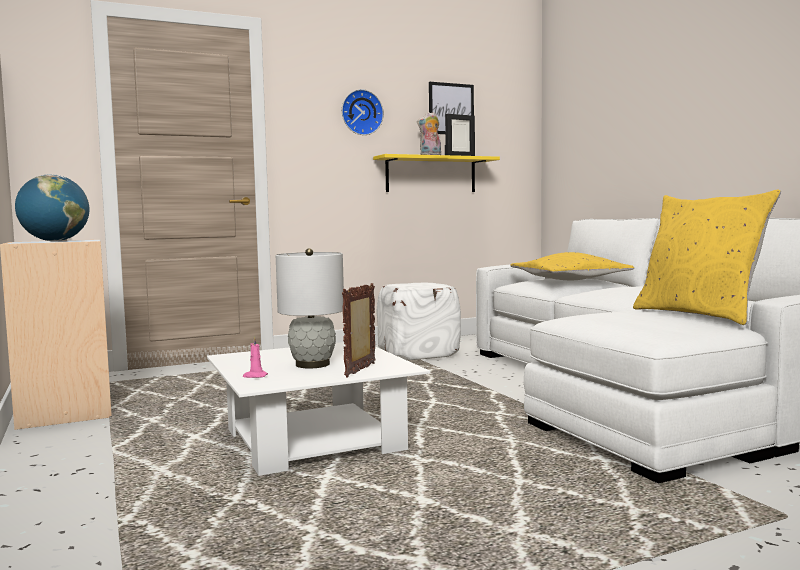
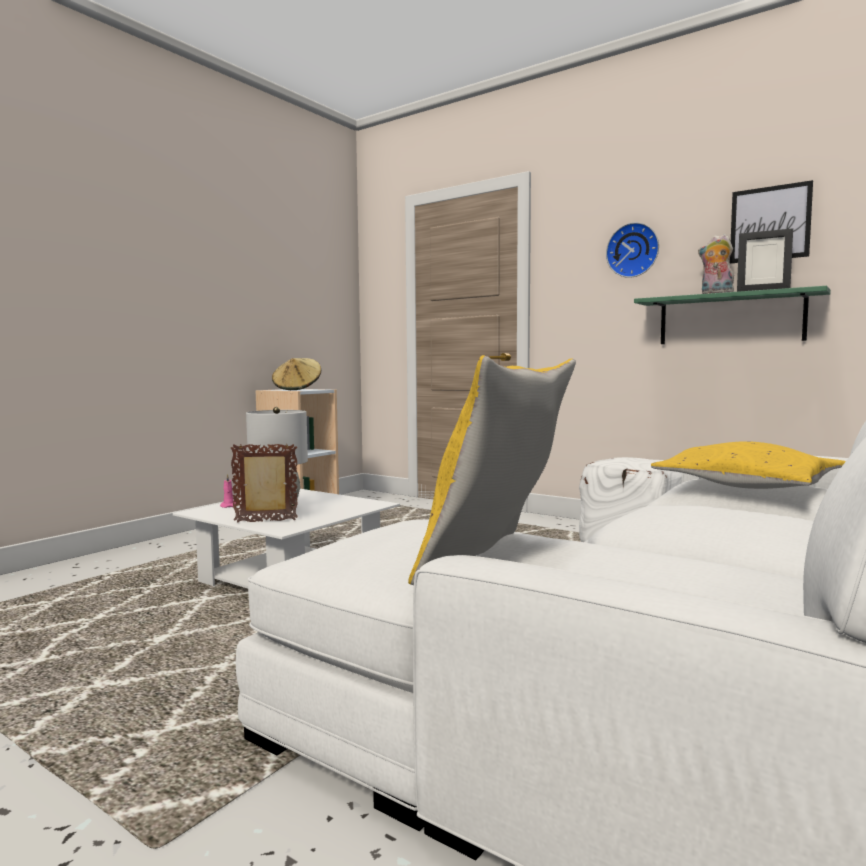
camera: 60 degrees right, 0 degrees up
globe [15,175,89,241] -> beige hat [272,358,321,390]
yellow shelf [373,154,500,192] -> green shelf [634,286,831,344]

